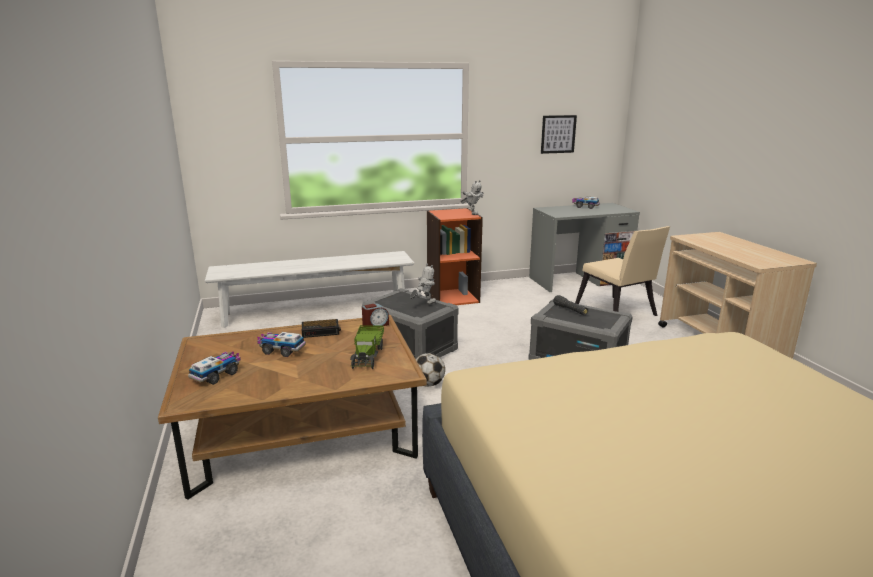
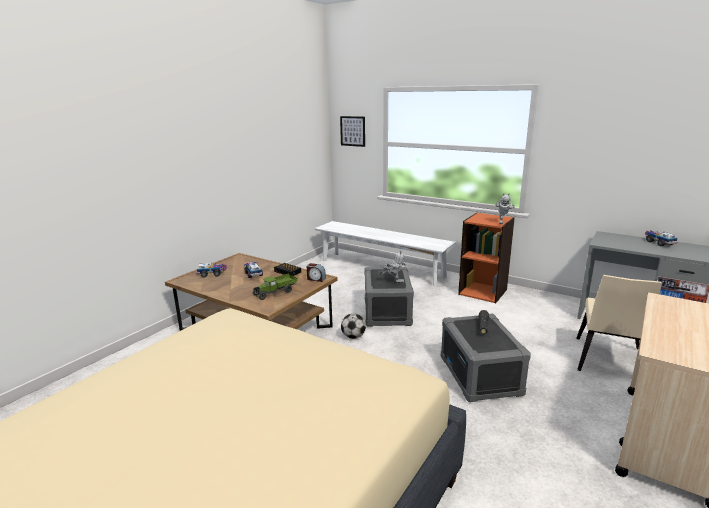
camera: 50 degrees right, 0 degrees up
picture [541,115,577,154] -> picture moved to [340,116,365,147]

